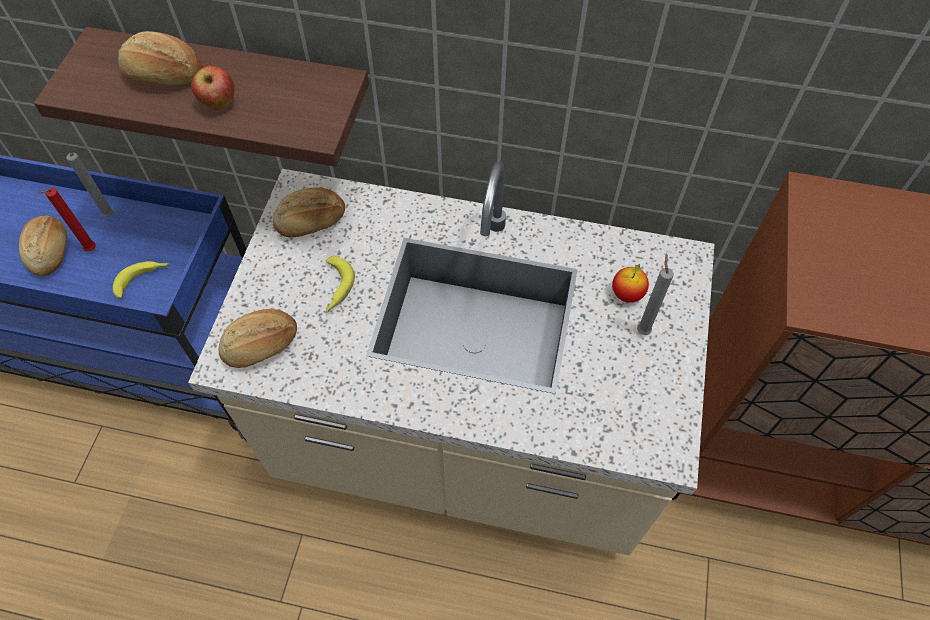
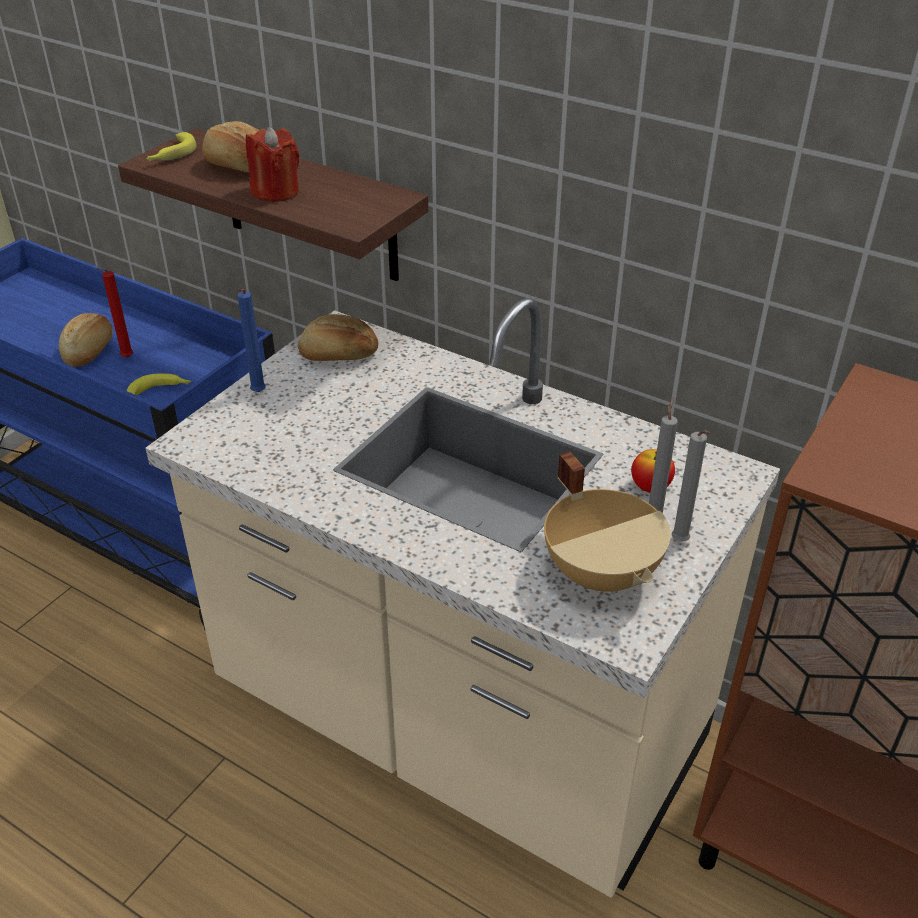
camera: 20 degrees right, 20 degrees down
grey candle [66,153,114,217] -> grey candle moved to [671,430,711,541]
apple [191,66,234,110] -> red candle [246,127,299,202]
bread [219,309,297,368] -> none
banana [325,256,355,312] -> banana moved to [147,132,197,161]
none -> blue candle [237,289,266,392]
none -> beige cooking pot [544,451,671,593]

